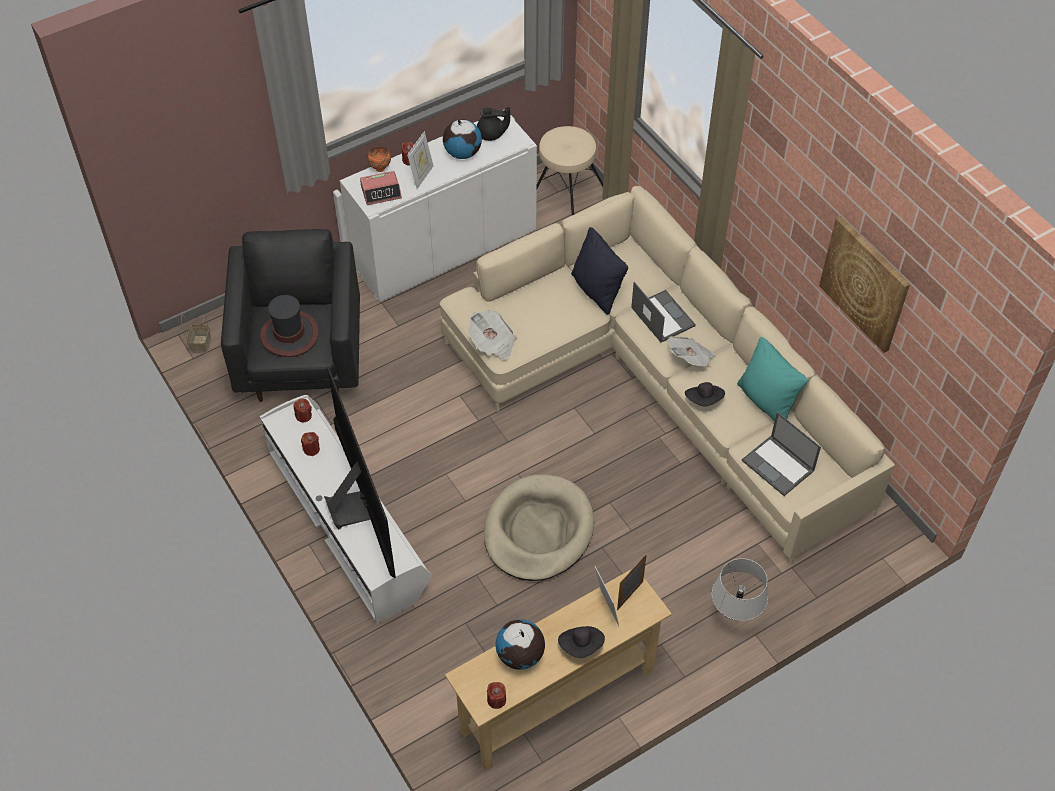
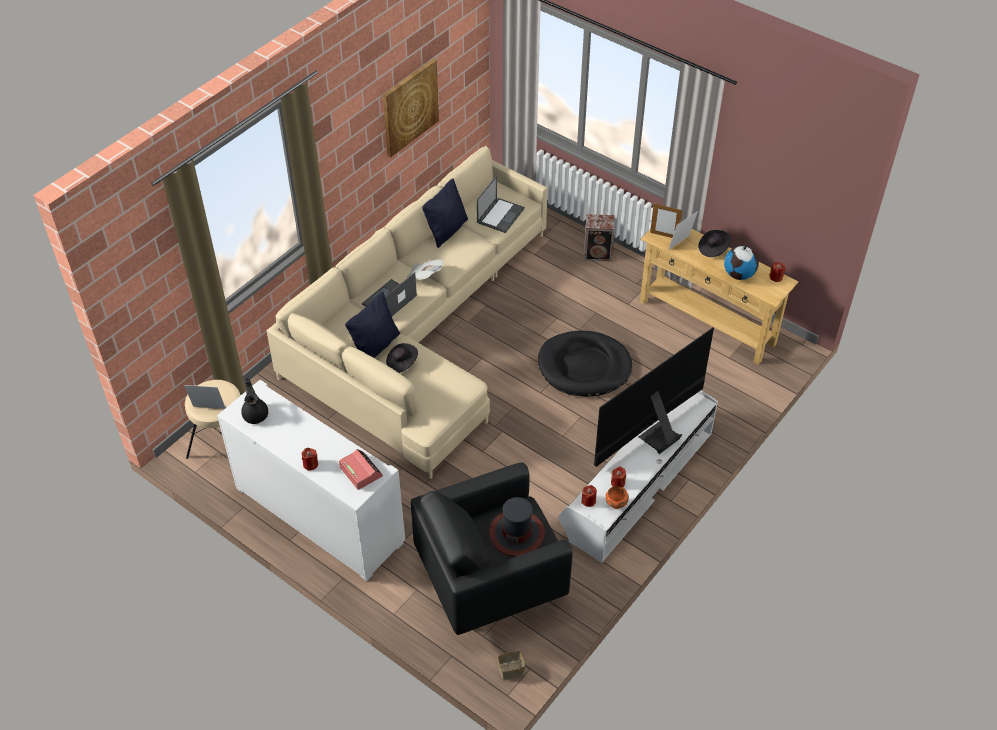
camera: 110 degrees left, 5 degrees down
orange bowl [367,147,391,172] -> orange bowl moved to [605,486,629,509]
picture frame [407,131,433,189] -> picture frame moved to [184,385,225,409]
globe [443,119,482,159] -> none
newspaper [468,310,517,360] -> none
beige dog bed [484,474,594,581] -> black dog bed [538,331,632,397]
black hat [685,382,725,407] -> black hat moved to [386,343,418,373]
grey table lamp [712,558,768,621] -> speaker [584,214,615,261]
turquoise pillow [737,337,808,422] -> black pillow [422,179,468,248]

